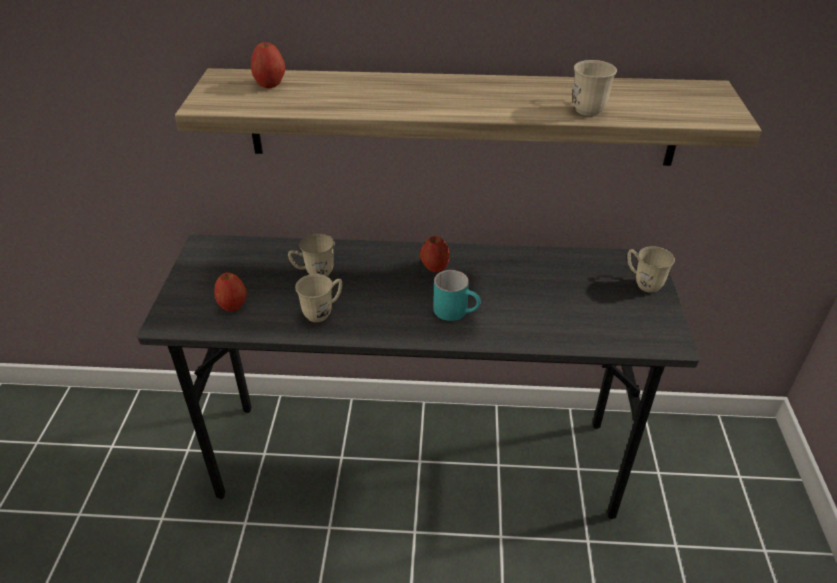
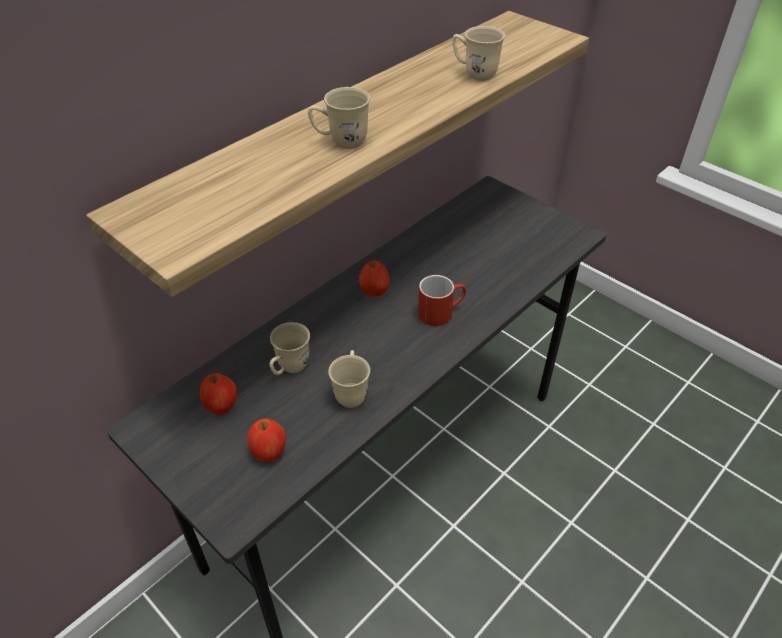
camera: 50 degrees left, 5 degrees up
apple [251,41,285,88] -> apple moved to [200,373,237,415]
turquoise mug [433,270,481,321] -> red mug [418,275,467,326]
beige mug [627,246,675,293] -> beige mug moved to [308,87,371,149]

